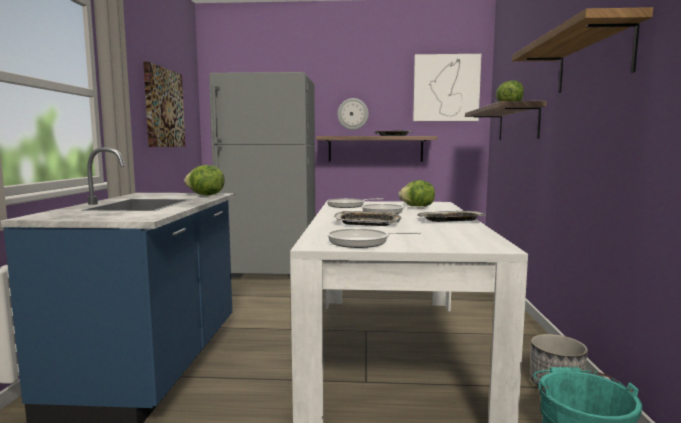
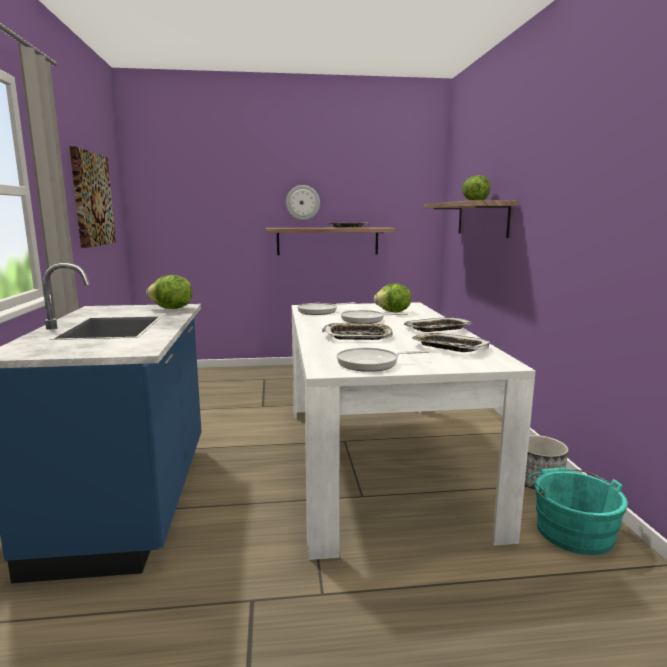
camera: 10 degrees left, 5 degrees up
grey fridge [209,72,315,278] -> none
picture [413,54,482,121] -> none
shelf [512,7,653,93] -> none
none -> tray [412,333,490,352]

